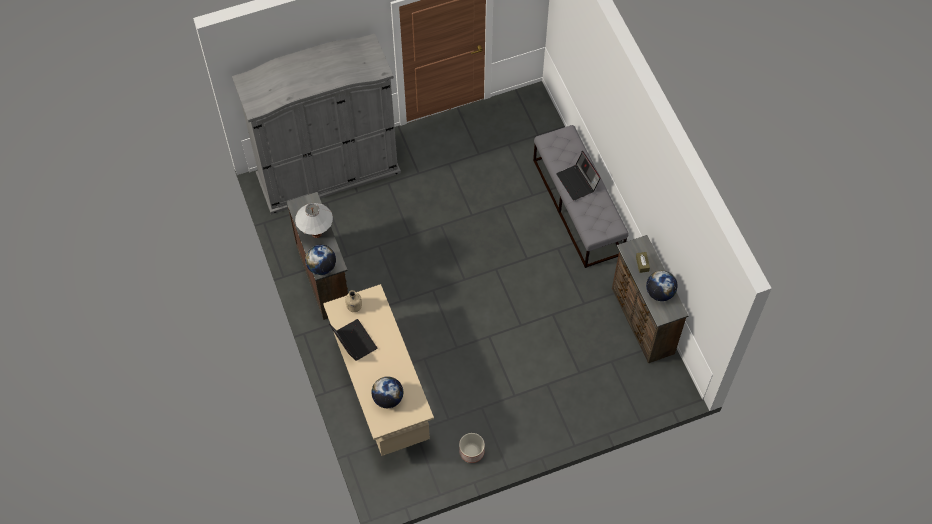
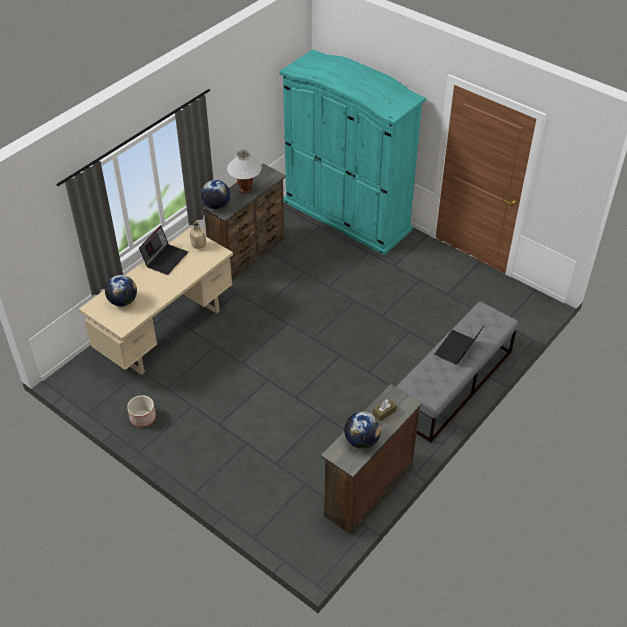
camera: 60 degrees right, 15 degrees down
grey wardrobe [232,33,401,215] -> turquoise wardrobe [279,49,426,255]

